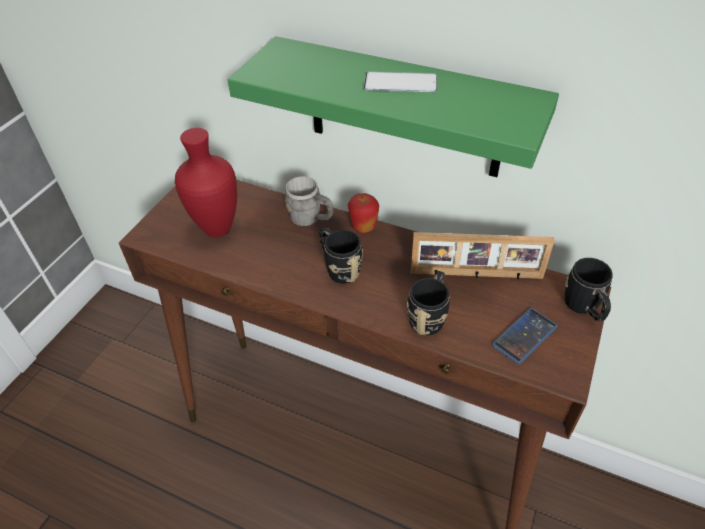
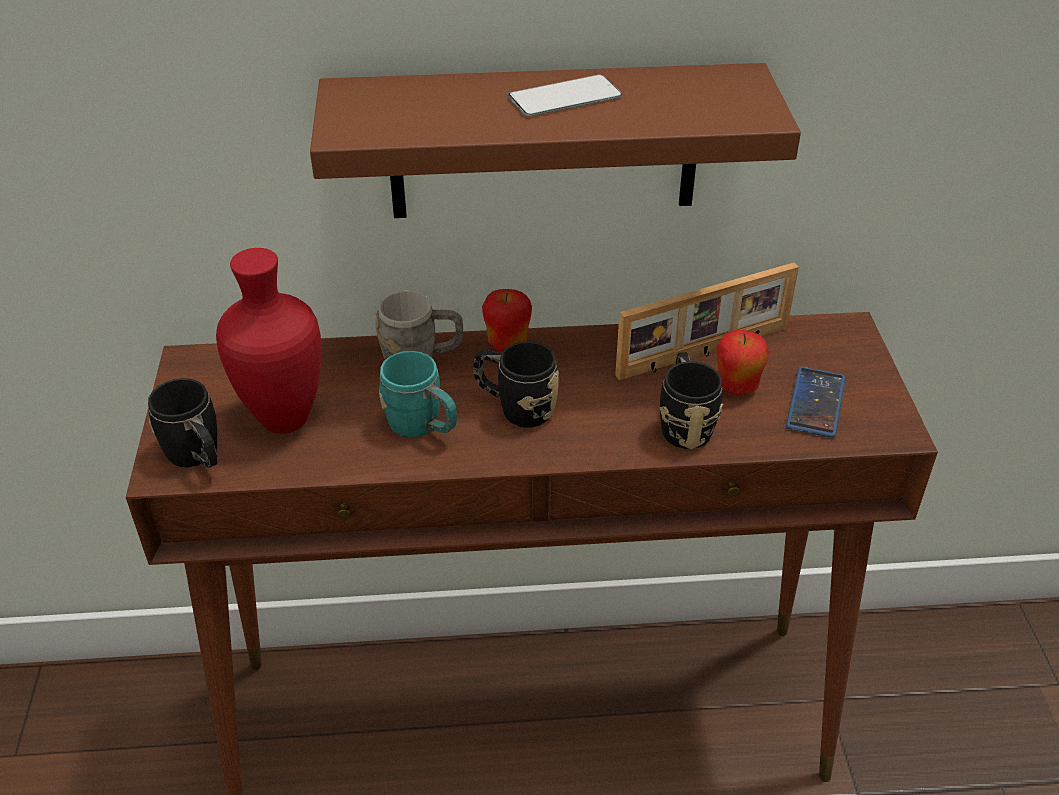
camera: 30 degrees left, 5 degrees down
green shelf [228,36,559,177] -> brown shelf [310,63,801,218]
black mug [565,258,613,321] -> black mug moved to [148,378,218,468]
none -> turquoise mug [379,351,457,438]
none -> apple [716,330,769,395]

